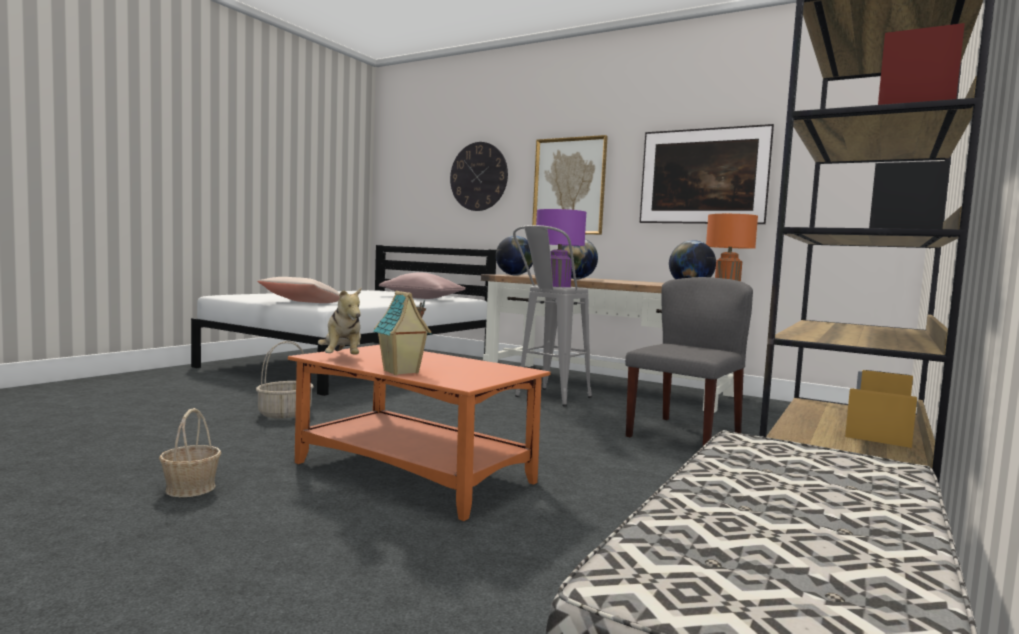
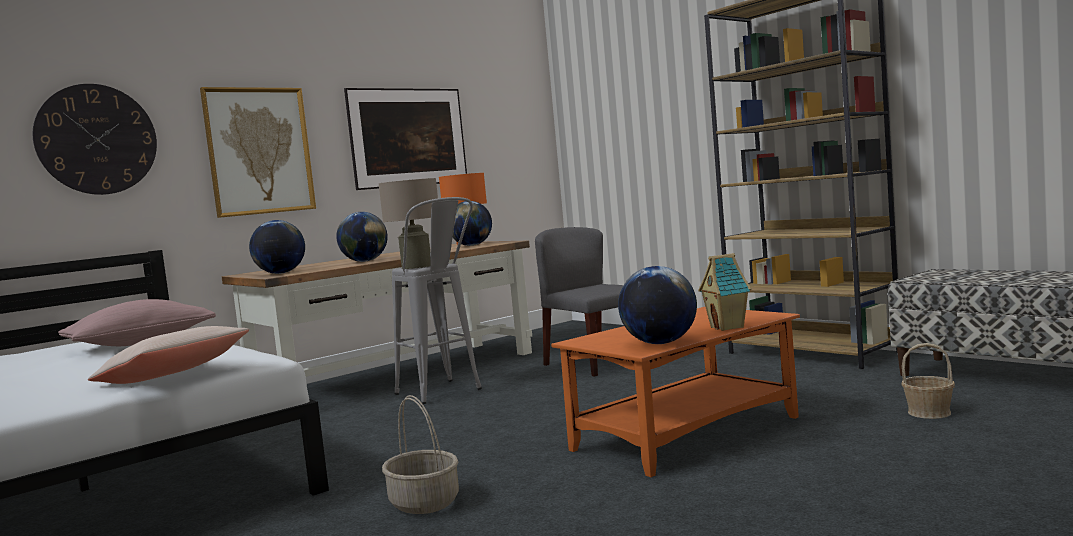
camera: 70 degrees left, 0 degrees up
basket [159,408,221,497] -> basket moved to [901,343,955,419]
plush toy [318,288,361,355] -> globe [618,266,697,344]
purple table lamp [536,209,587,287] -> beige table lamp [379,178,438,269]

